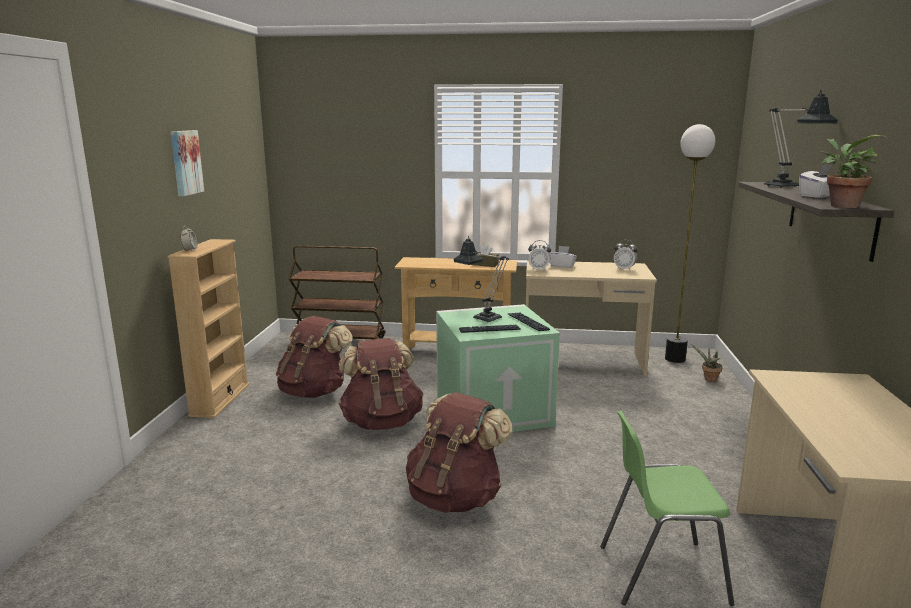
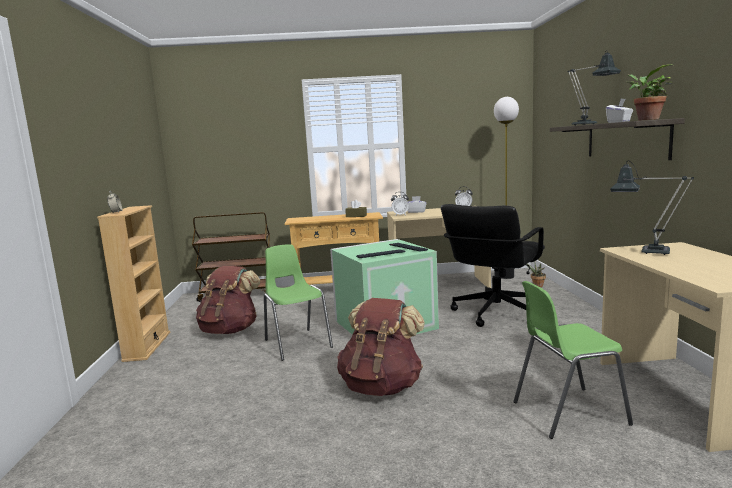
camera: 10 degrees left, 5 degrees down
picture [171,130,204,196] -> none
brown backpack [338,338,423,430] -> green chair [264,244,333,361]
table lamp [454,236,509,322] -> table lamp moved to [610,160,694,255]
none -> black office chair [441,204,545,327]

